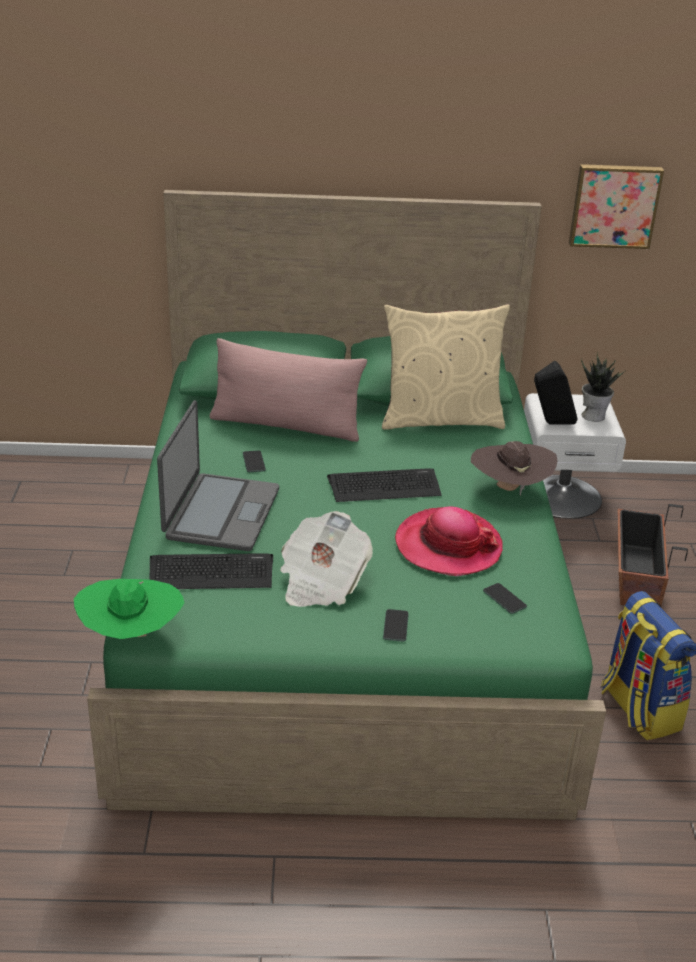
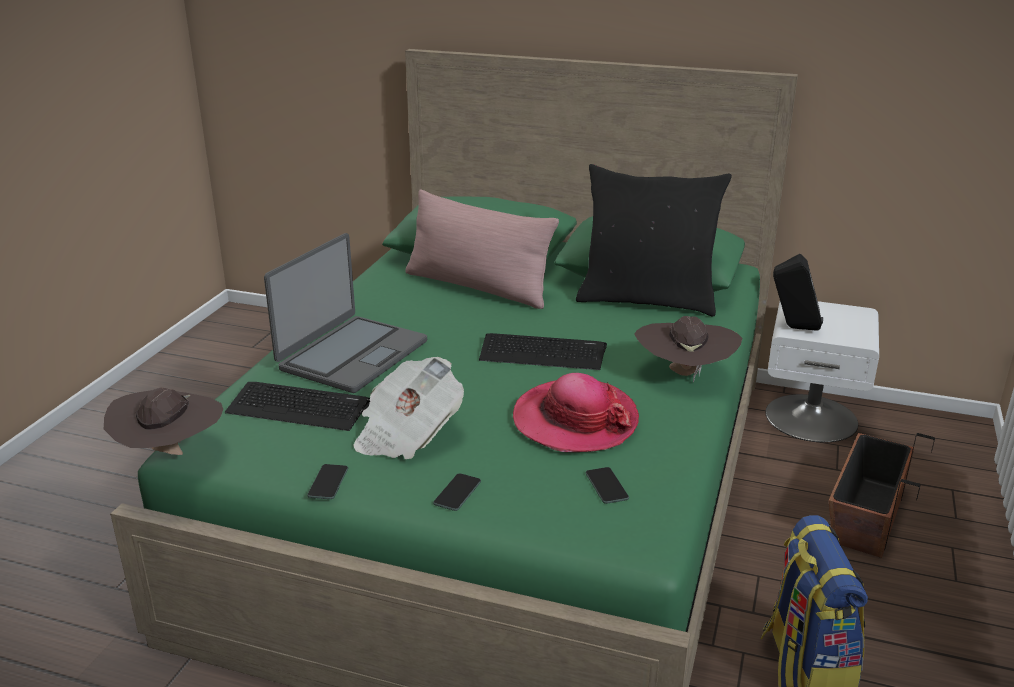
camera: 20 degrees right, 5 degrees down
green hat [74,579,184,639] -> brown hat [104,387,223,455]
phone [243,450,266,472] -> phone moved to [307,464,348,499]
beige pillow [382,304,510,430] -> black pillow [576,164,732,317]
picture [569,164,664,249] -> none
potted plant [581,352,627,422] -> none

